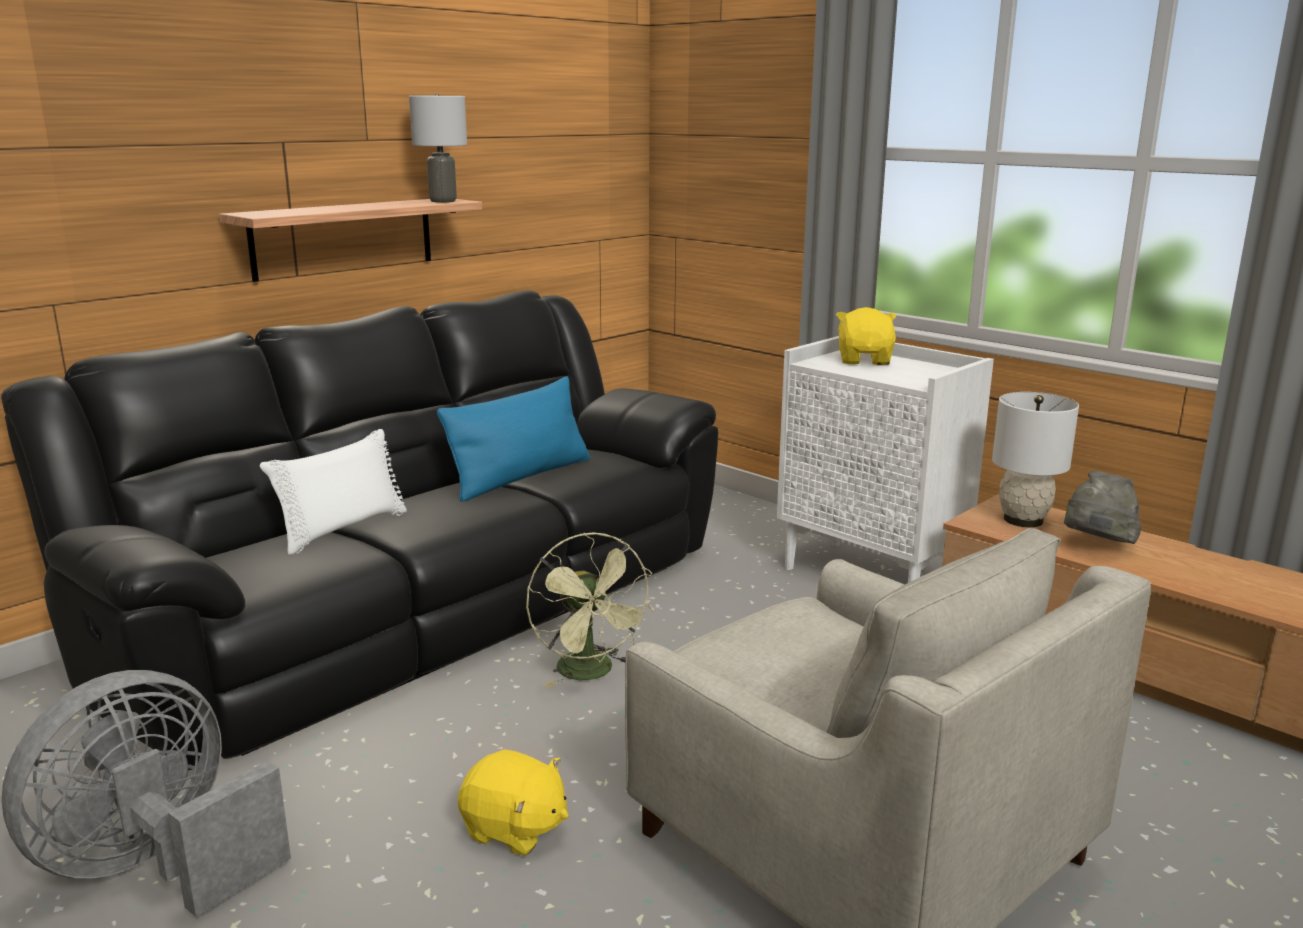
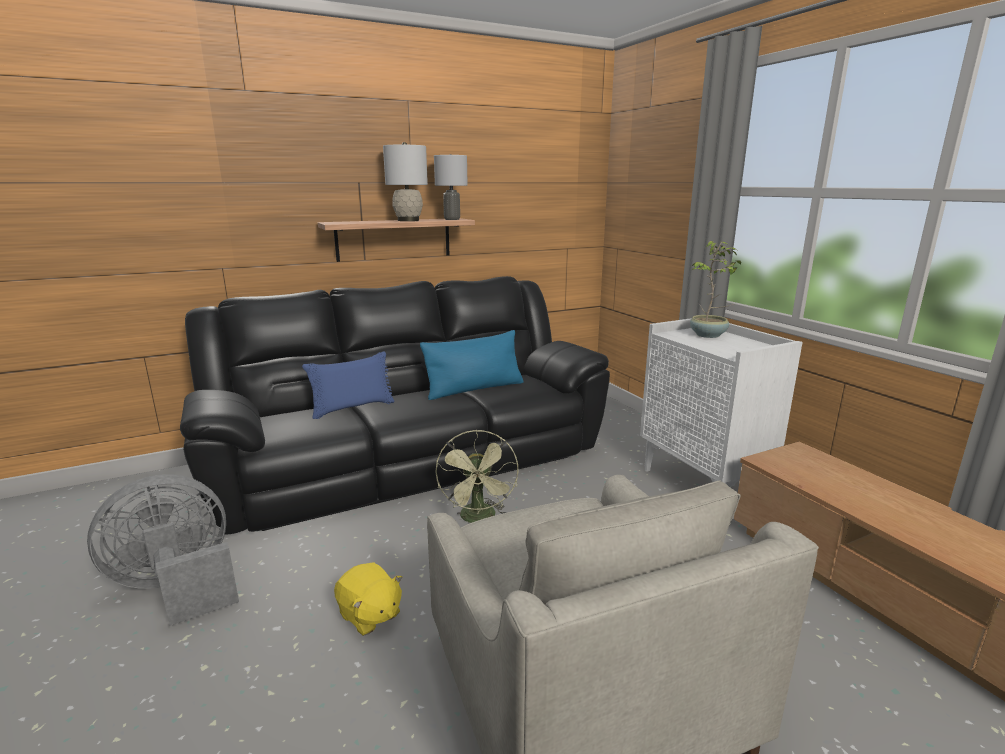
camera: 20 degrees right, 0 degrees up
white pillow [260,429,407,554] -> blue pillow [302,352,394,419]
yellow plush toy [836,307,896,365] -> potted plant [690,241,741,338]
white table lamp [992,392,1079,527] -> white table lamp moved to [383,142,428,221]
grey hat [1064,471,1141,544] -> none

